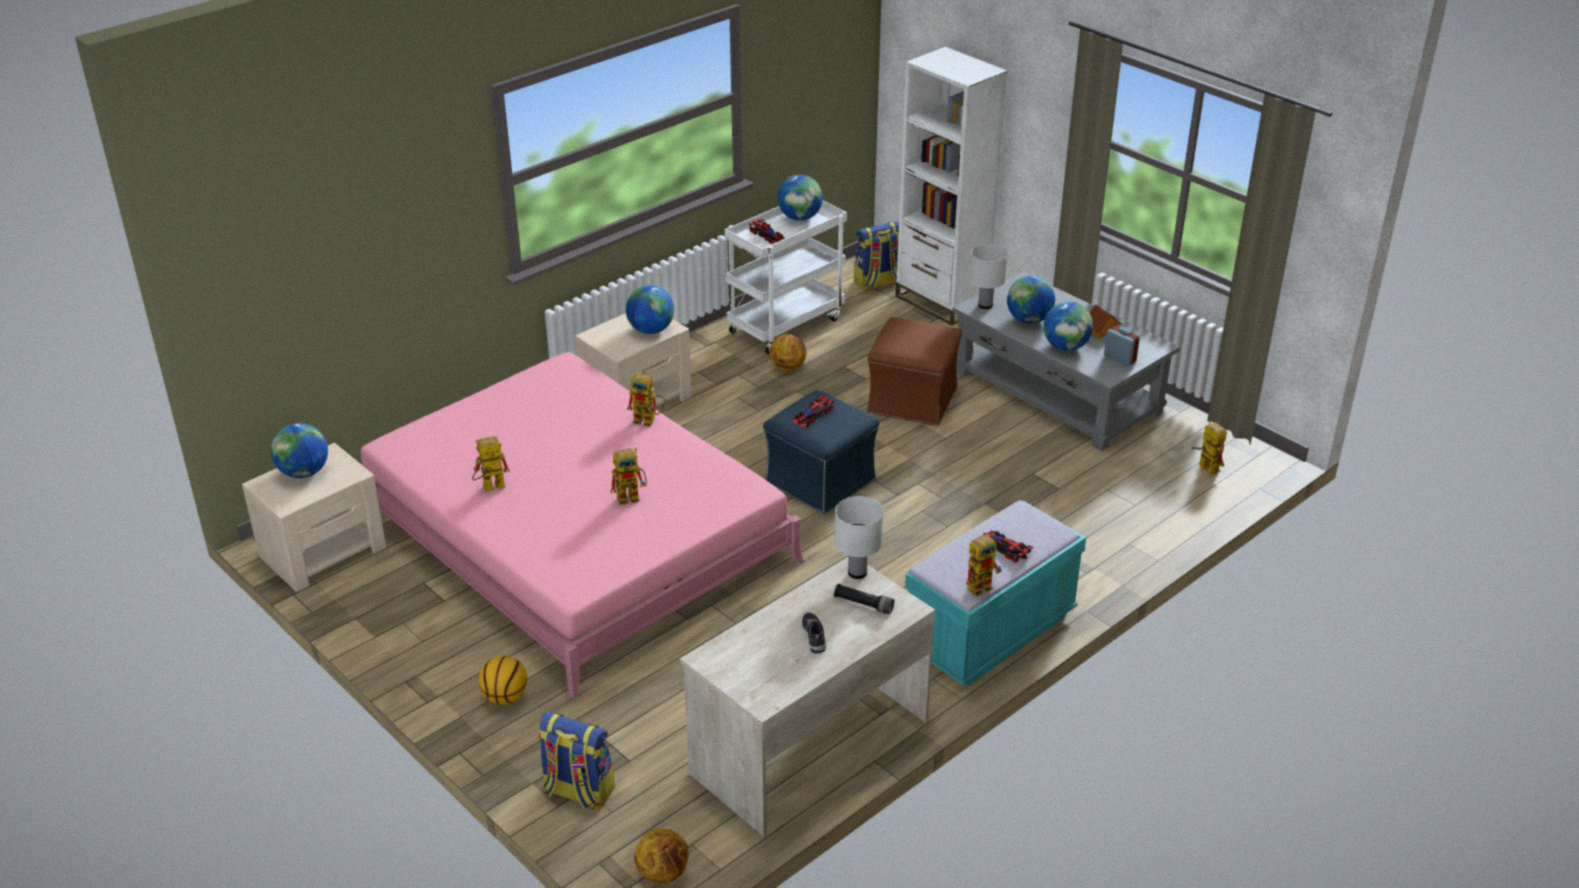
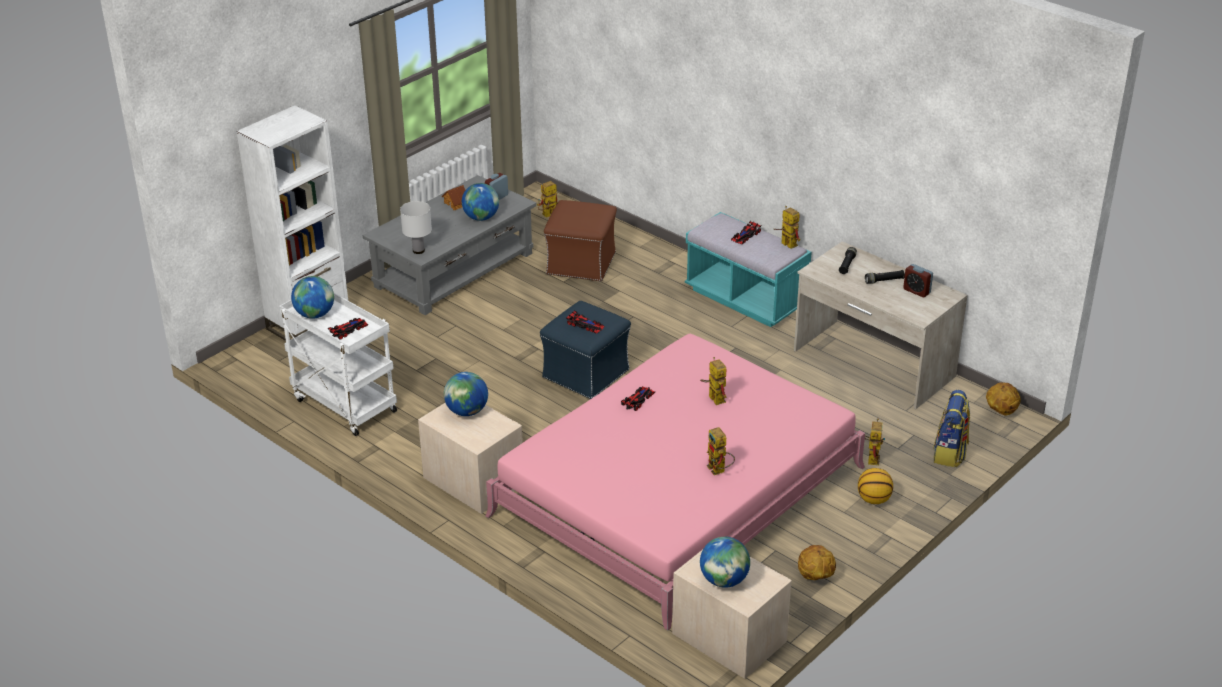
camera: 95 degrees left, 0 degrees up
toy robot [627,373,666,427] -> toy robot moved to [865,418,885,465]
basketball [769,334,806,371] -> basketball moved to [798,545,836,580]
shoe [802,612,826,654] -> black flashlight [865,270,905,284]
white table lamp [835,496,884,579] -> none
backpack [854,221,899,291] -> none
brown ottoman [867,317,962,426] -> brown ottoman moved to [544,200,617,282]
globe [1007,276,1055,324] -> none
none -> toy car [621,386,655,411]
none -> alarm clock [903,264,933,297]

